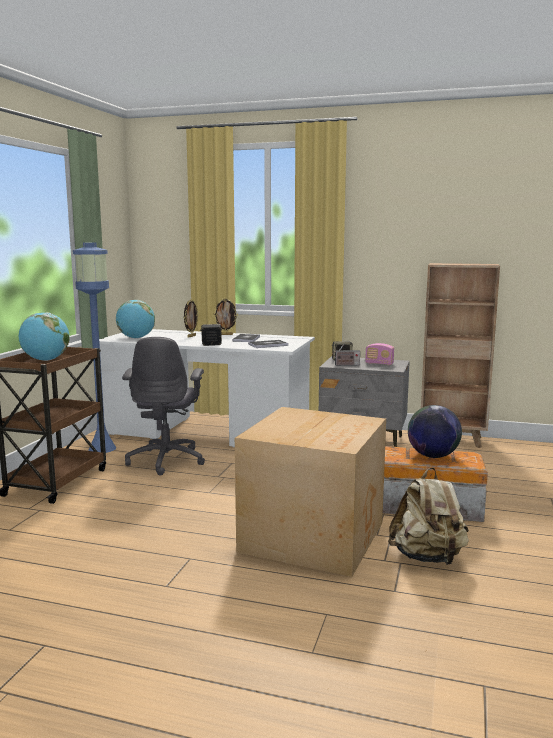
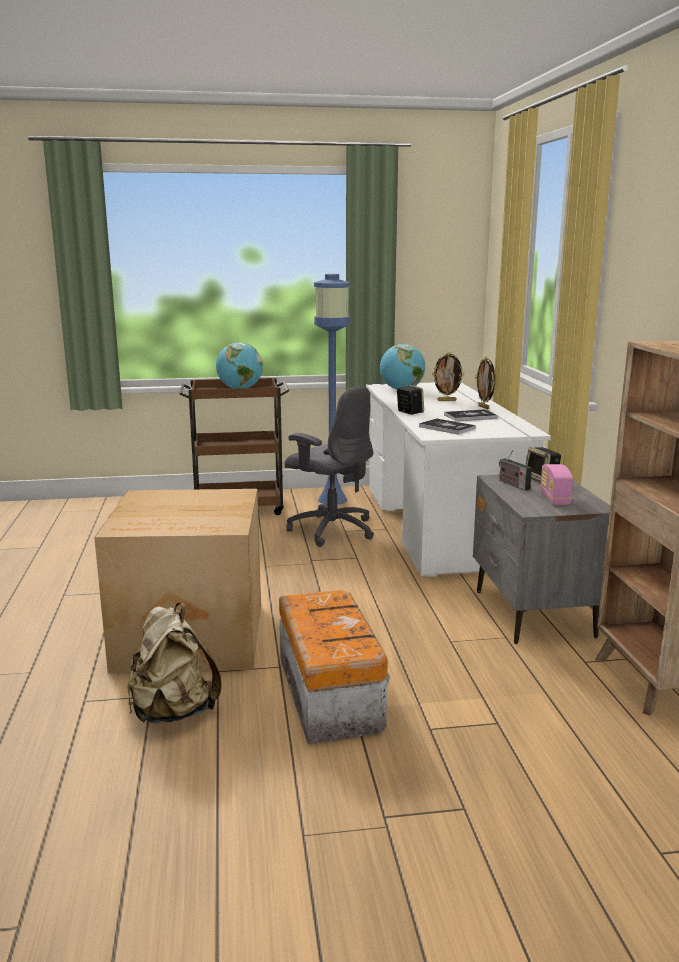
camera: 65 degrees right, 5 degrees up
grey office chair [122,337,205,476] -> grey office chair turned 120 degrees counterclockwise [285,386,374,547]
globe [408,405,462,458] -> none

